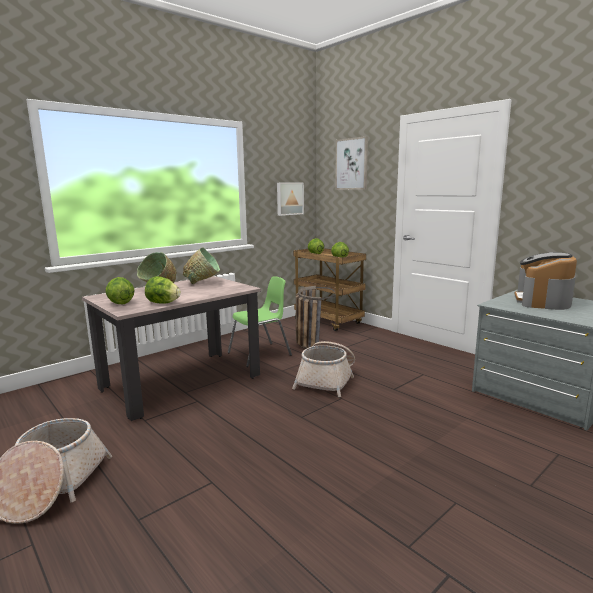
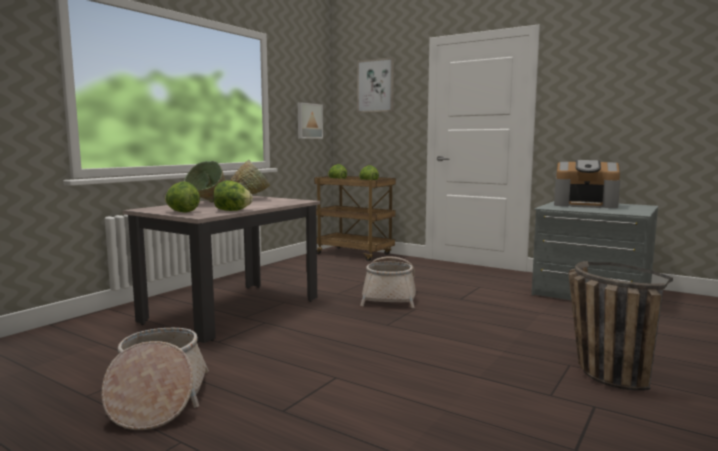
camera: 15 degrees left, 5 degrees down
green chair [228,276,292,367] -> none
basket [296,286,335,349] -> basket moved to [568,261,673,391]
coffee machine [515,252,577,310] -> coffee machine turned 75 degrees counterclockwise [554,160,620,208]

